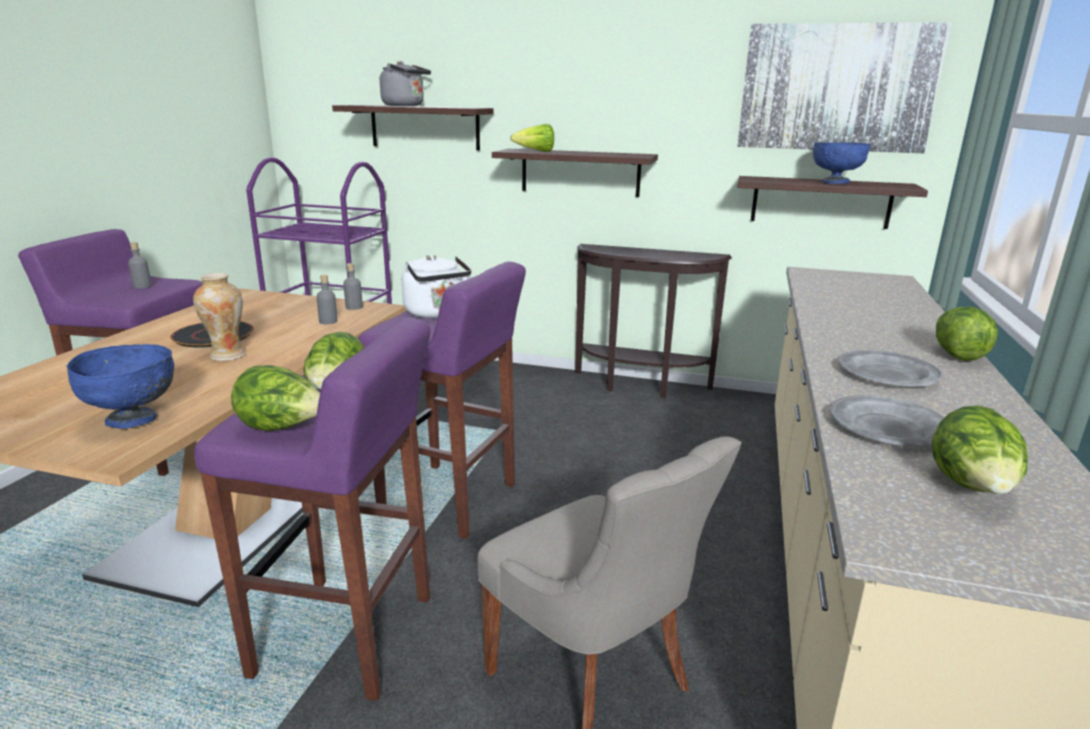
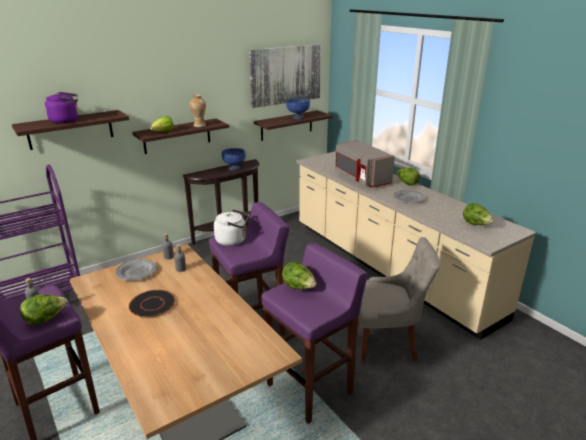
camera: 50 degrees left, 5 degrees up
blue bowl [67,344,174,429] -> blue bowl moved to [222,148,246,171]
vase [193,273,246,361] -> vase moved to [189,94,206,127]
lettuce [231,365,320,431] -> lettuce moved to [20,295,68,325]
grey kettle [380,61,431,106] -> purple kettle [45,92,79,124]
grey plate [830,395,945,447] -> grey plate moved to [115,259,157,281]
none -> grey microwave [335,140,395,188]

